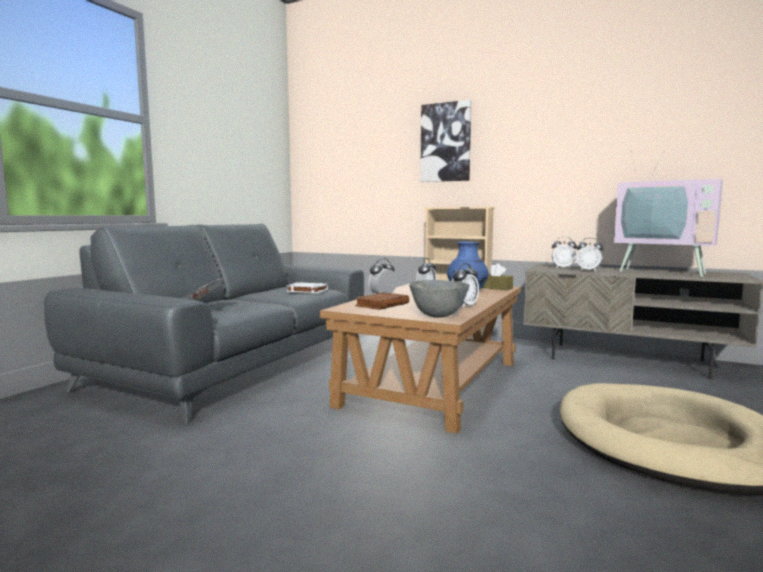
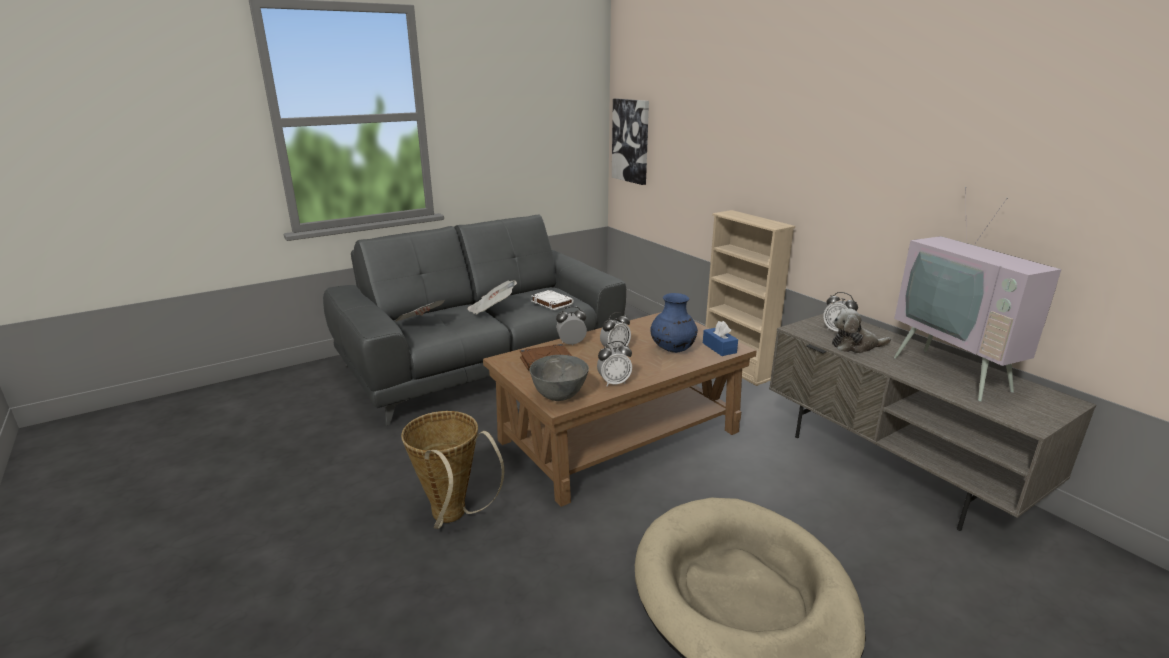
camera: 30 degrees right, 15 degrees up
picture [420,100,471,182] -> picture moved to [612,99,649,185]
brown tissue box [482,263,513,290] -> blue tissue box [703,321,738,356]
alarm clock [576,238,603,272] -> plush toy [832,308,891,354]
none -> basket [401,411,504,529]
none -> newspaper [468,280,517,315]

